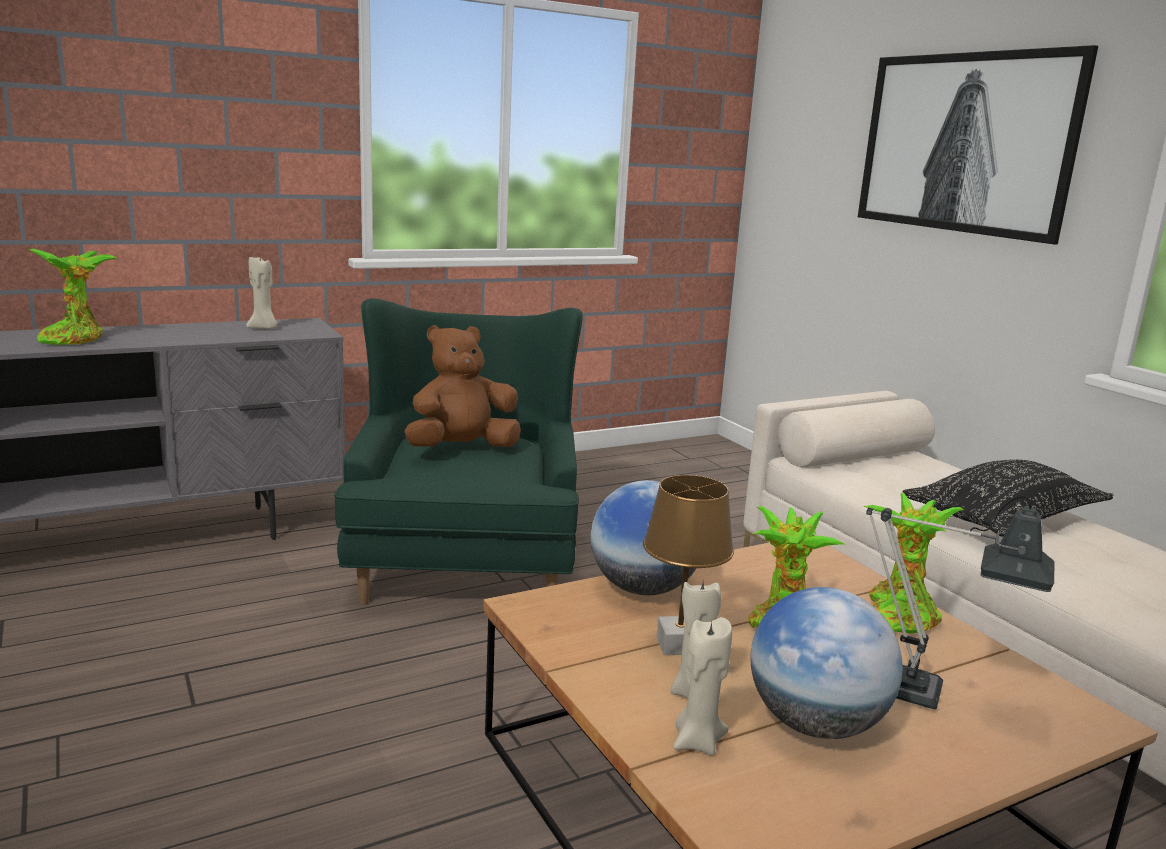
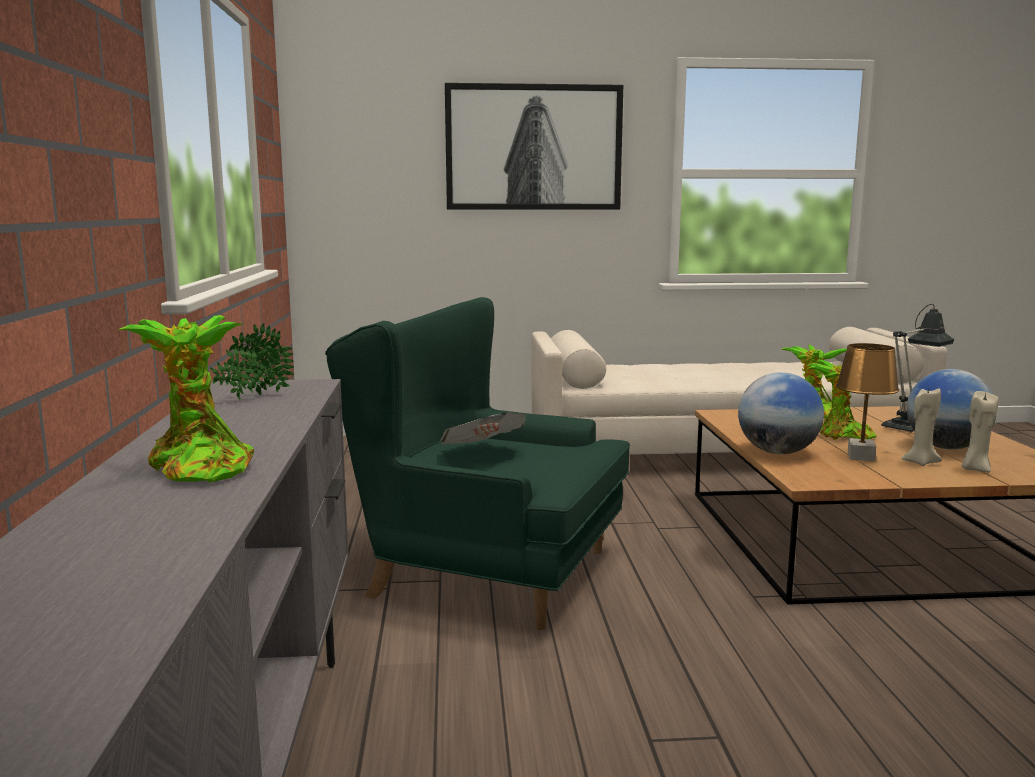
camera: 65 degrees left, 5 degrees down
beige candle [246,257,278,329] -> potted plant [210,323,294,400]
brown plush toy [404,325,521,447] -> newspaper [440,412,527,444]
black pillow [902,459,1113,536] -> none

